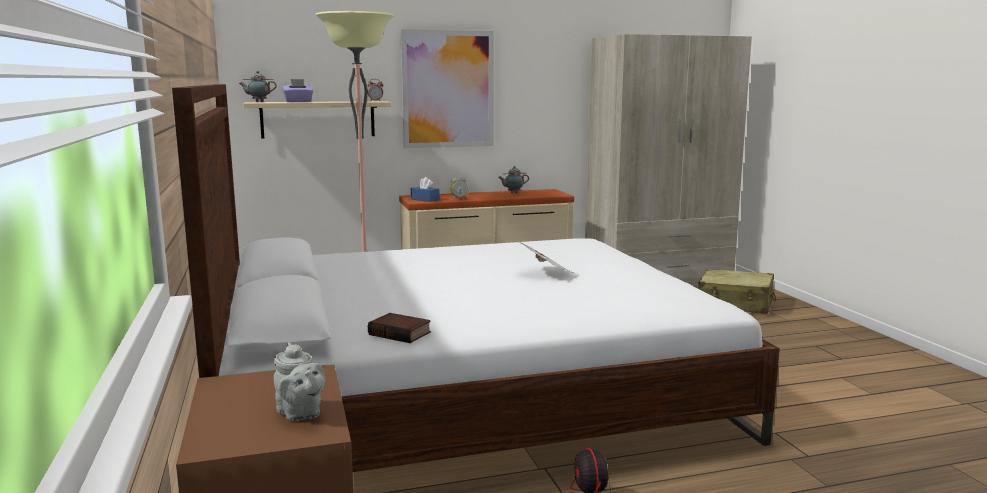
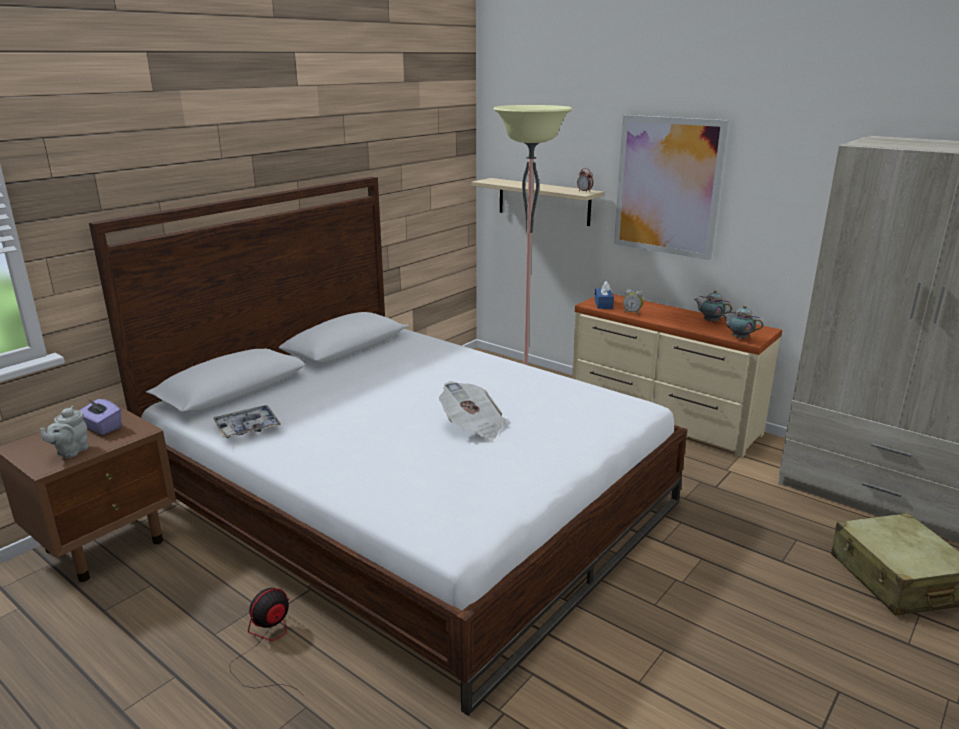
camera: 55 degrees right, 10 degrees up
teapot [239,71,277,102] -> teapot moved to [722,305,763,340]
purple tissue box [282,79,313,102] -> purple tissue box moved to [79,399,121,435]
book [368,313,431,343] -> tray [213,405,281,438]

